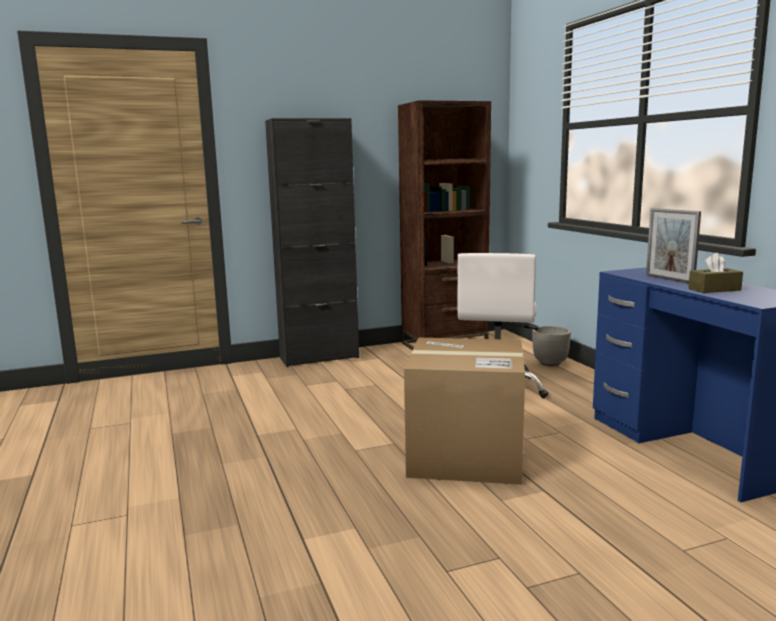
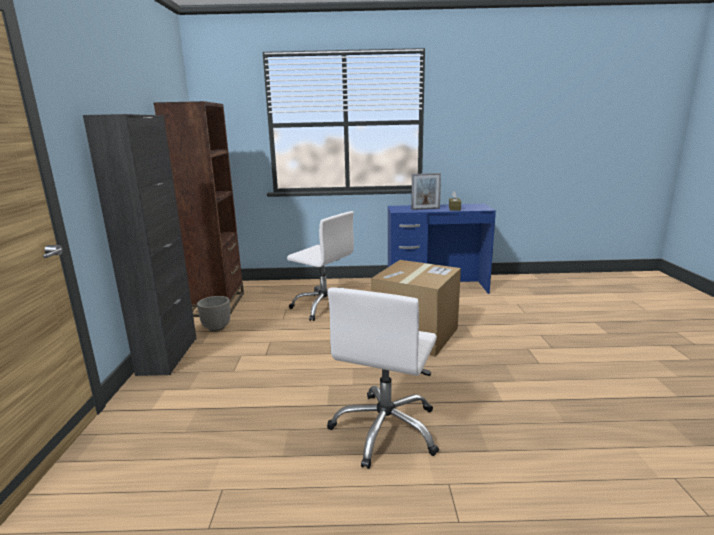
camera: 70 degrees left, 5 degrees up
planter [532,326,571,367] -> planter moved to [197,296,230,331]
none -> white office chair [327,288,439,469]

